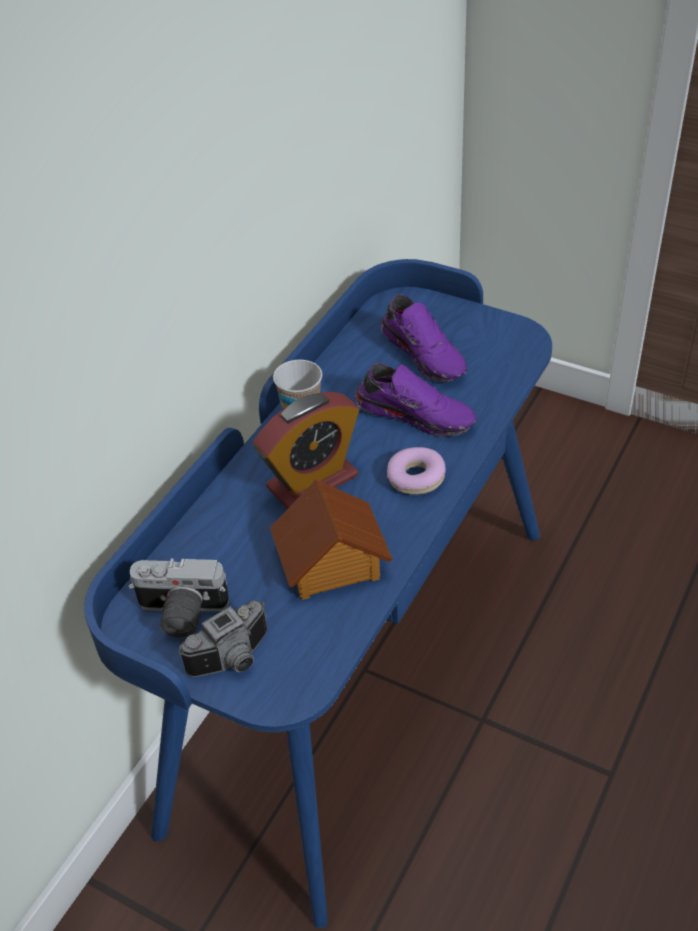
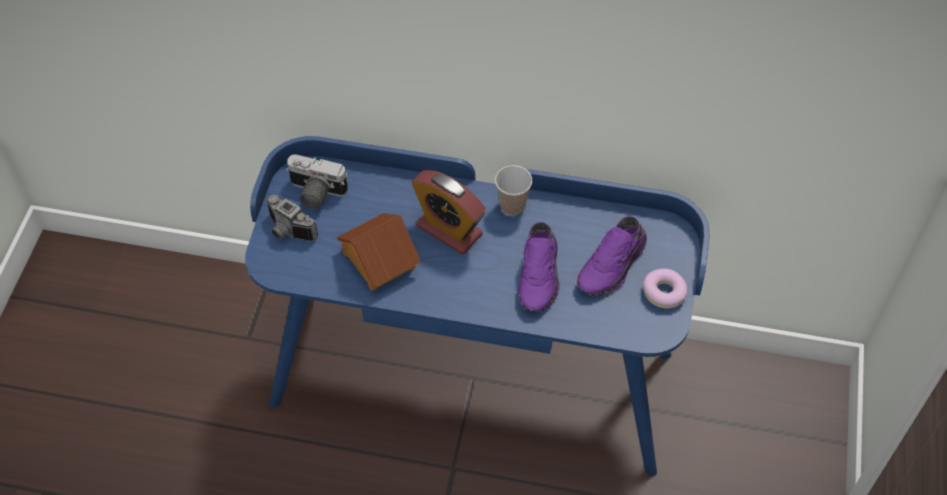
camera: 70 degrees right, 10 degrees up
camera [129,558,229,638] -> camera turned 60 degrees counterclockwise [285,155,348,209]
donut [387,447,446,495] -> donut moved to [643,268,688,308]

